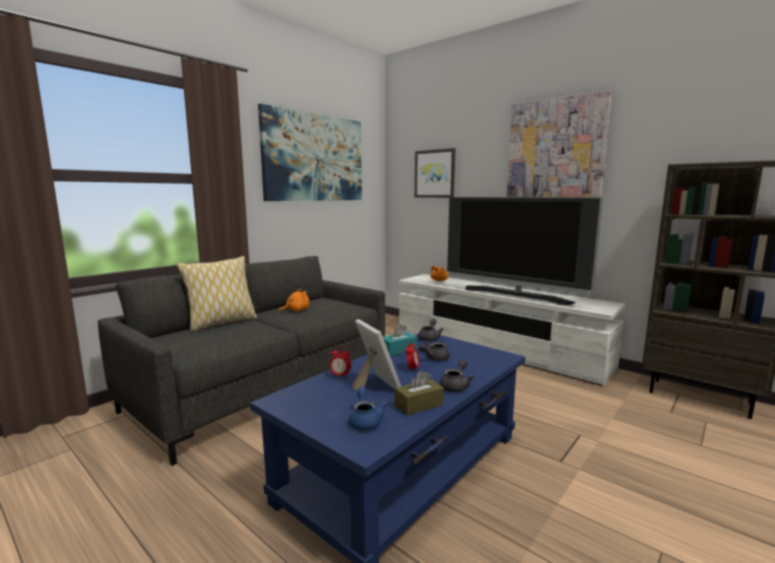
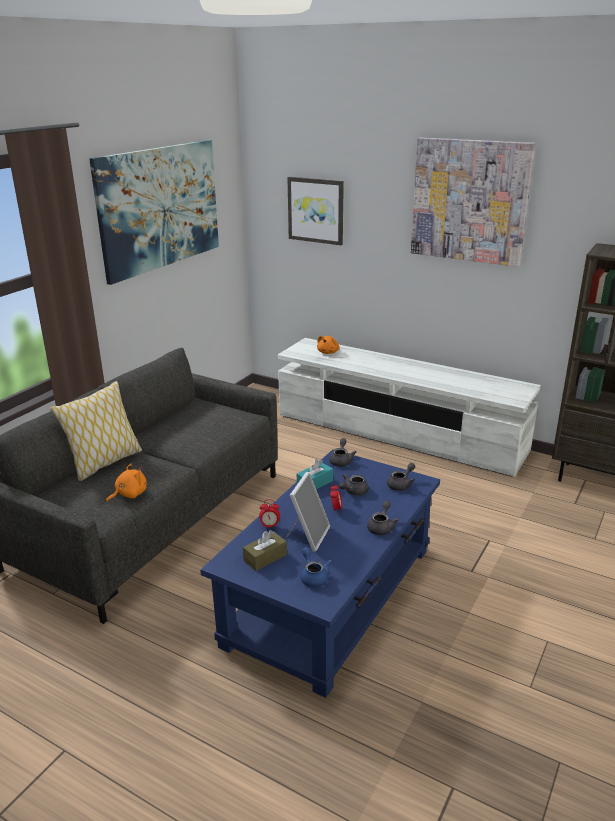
camera: 10 degrees left, 15 degrees up
orange plush toy [278,289,310,312] -> orange plush toy moved to [106,463,147,503]
picture frame [352,319,401,391] -> picture frame turned 60 degrees clockwise [286,472,330,552]
brown tissue box [395,371,444,416] -> brown tissue box moved to [243,530,287,571]
television [447,197,602,305] -> none
none -> grey teapot [387,463,415,491]

